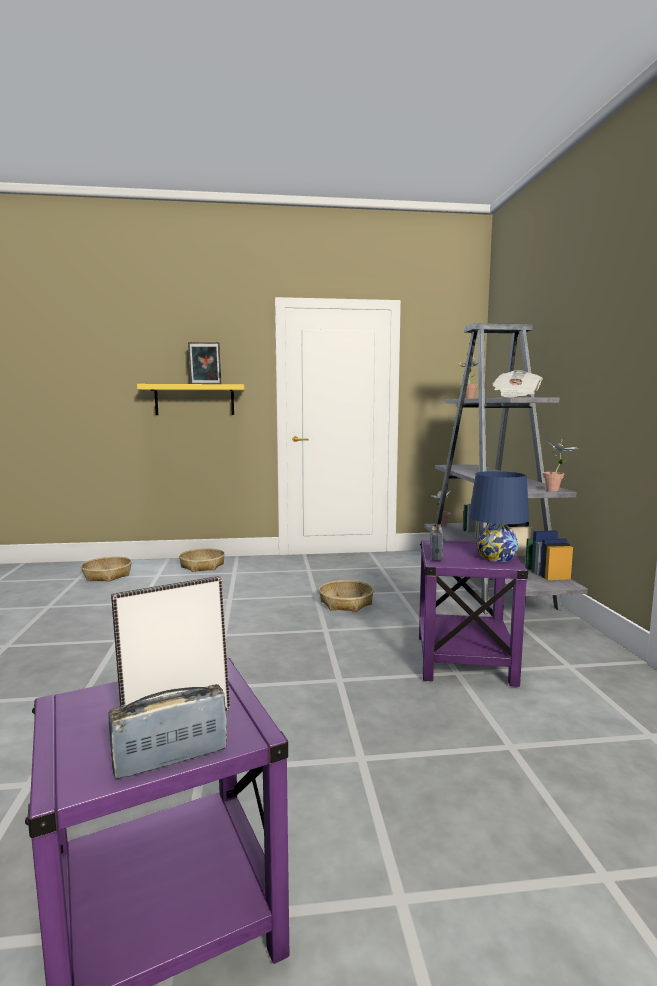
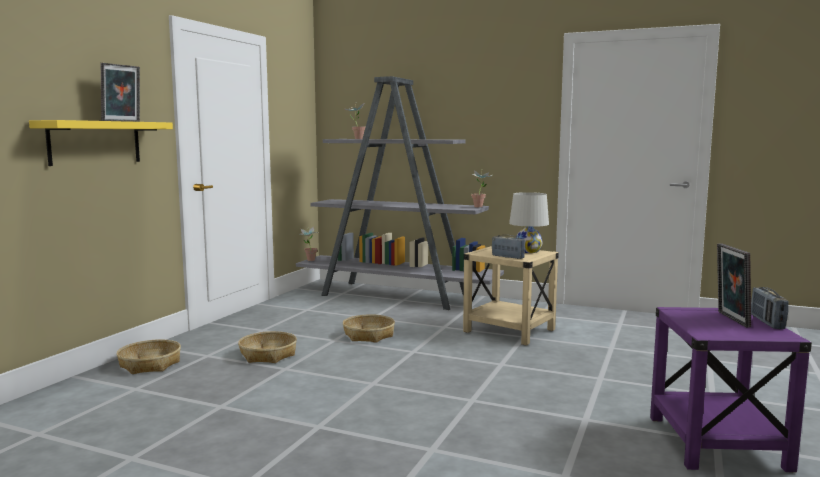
camera: 60 degrees left, 0 degrees up
basket [81,557,132,582] -> basket moved to [238,331,297,363]
purple side table [419,540,529,687] -> beige side table [463,246,559,345]
blue table lamp [469,471,529,562] -> white table lamp [509,192,549,253]
newspaper [492,370,543,397] -> none

